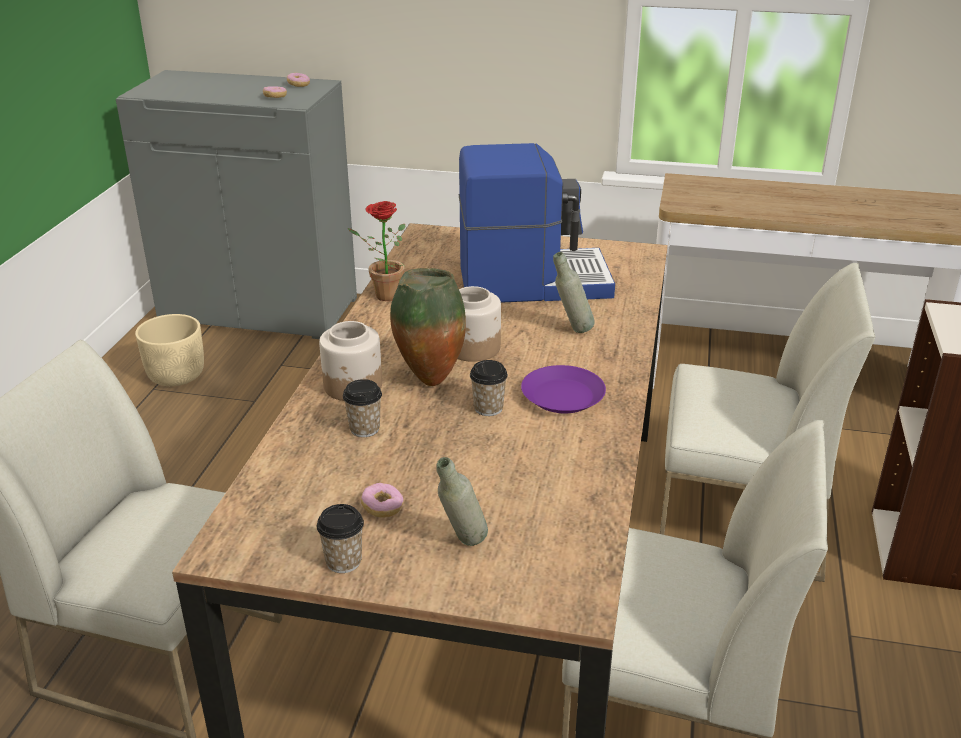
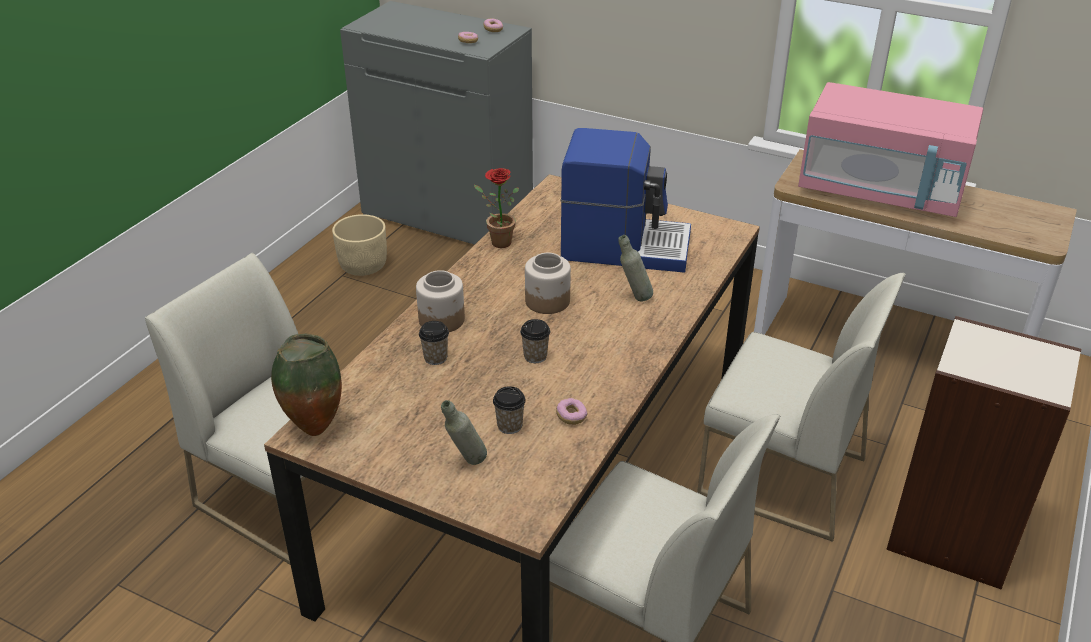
camera: 15 degrees right, 5 degrees up
cup [317,504,364,573] -> cup moved to [493,386,526,434]
donut [361,483,404,518] -> donut moved to [556,398,587,425]
vase [390,268,466,386] -> vase moved to [271,334,342,436]
purple plate [521,365,606,413] -> none
none -> pink microwave [798,82,983,217]

